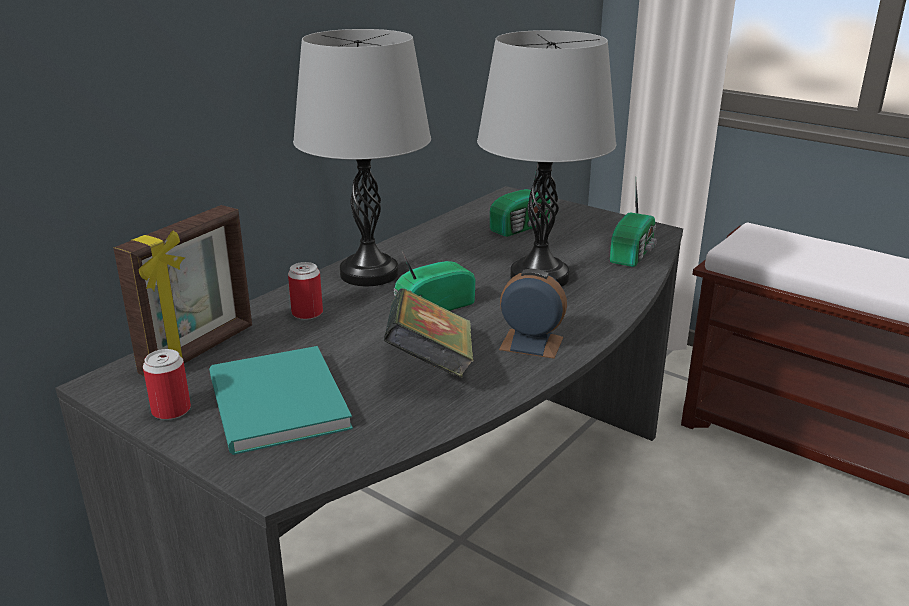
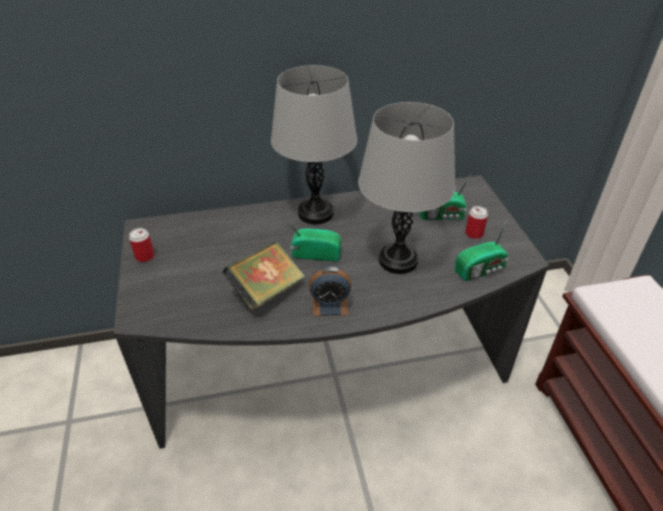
camera: 40 degrees right, 15 degrees up
picture frame [113,205,252,376] -> none
turquoise book [209,346,353,455] -> none
can [288,262,323,320] -> can moved to [465,206,488,239]
alarm clock [499,269,567,359] -> alarm clock turned 120 degrees clockwise [309,265,351,316]

